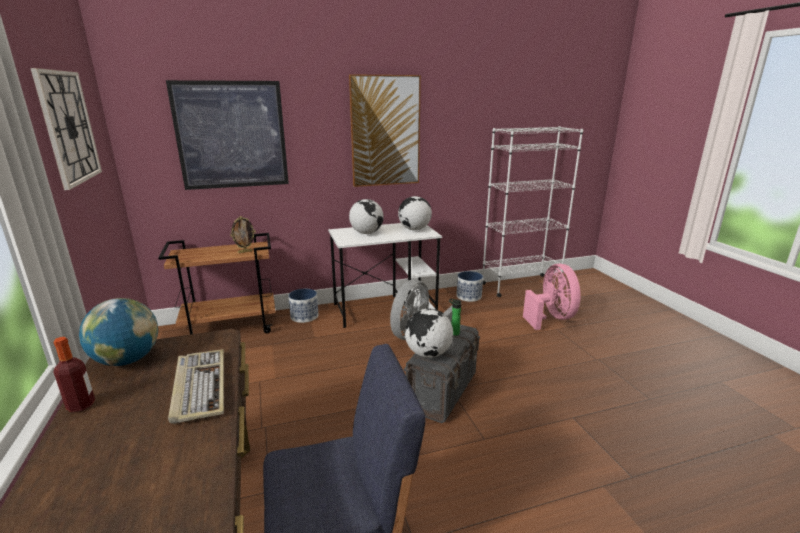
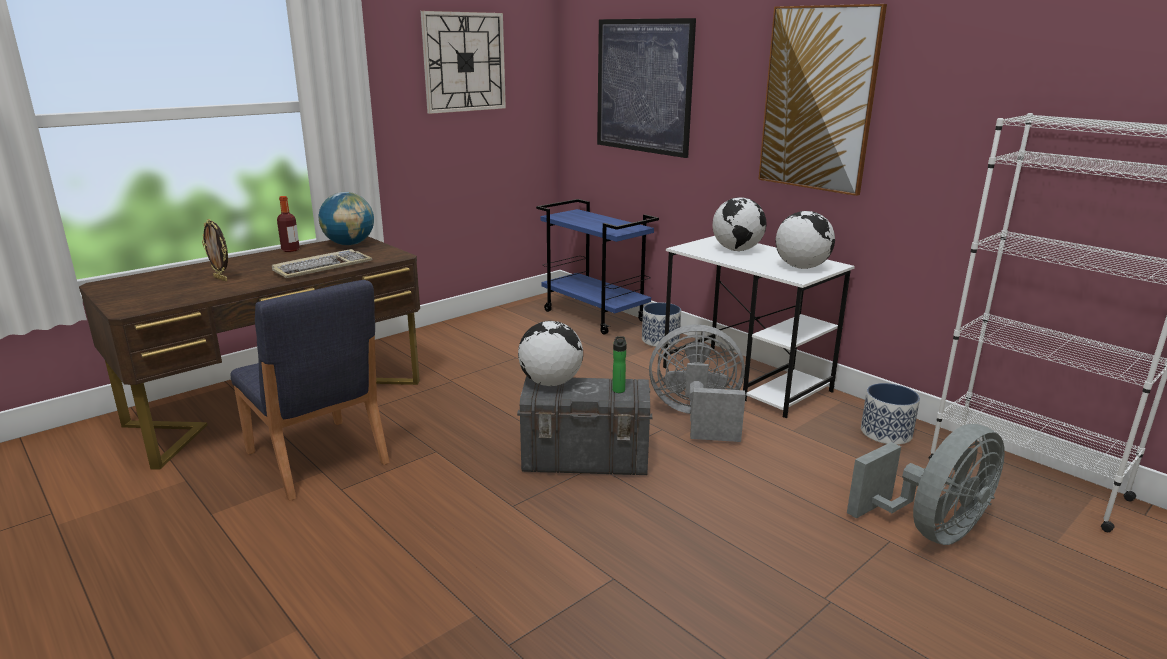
camera: 65 degrees right, 0 degrees up
brown cart [158,233,276,335] -> blue cart [536,199,659,335]
picture frame [230,216,256,253] -> picture frame moved to [202,219,228,281]
pink fan [523,264,581,330] -> grey fan [847,424,1005,545]

